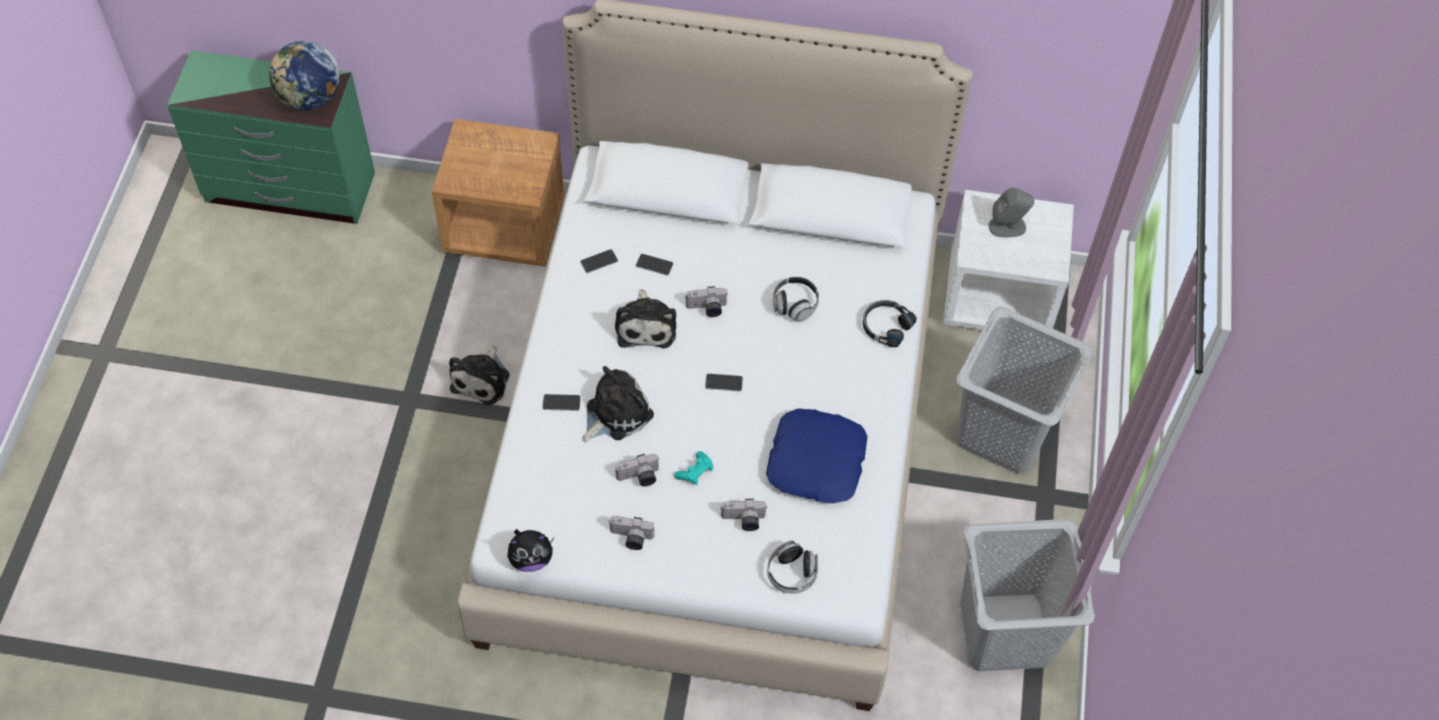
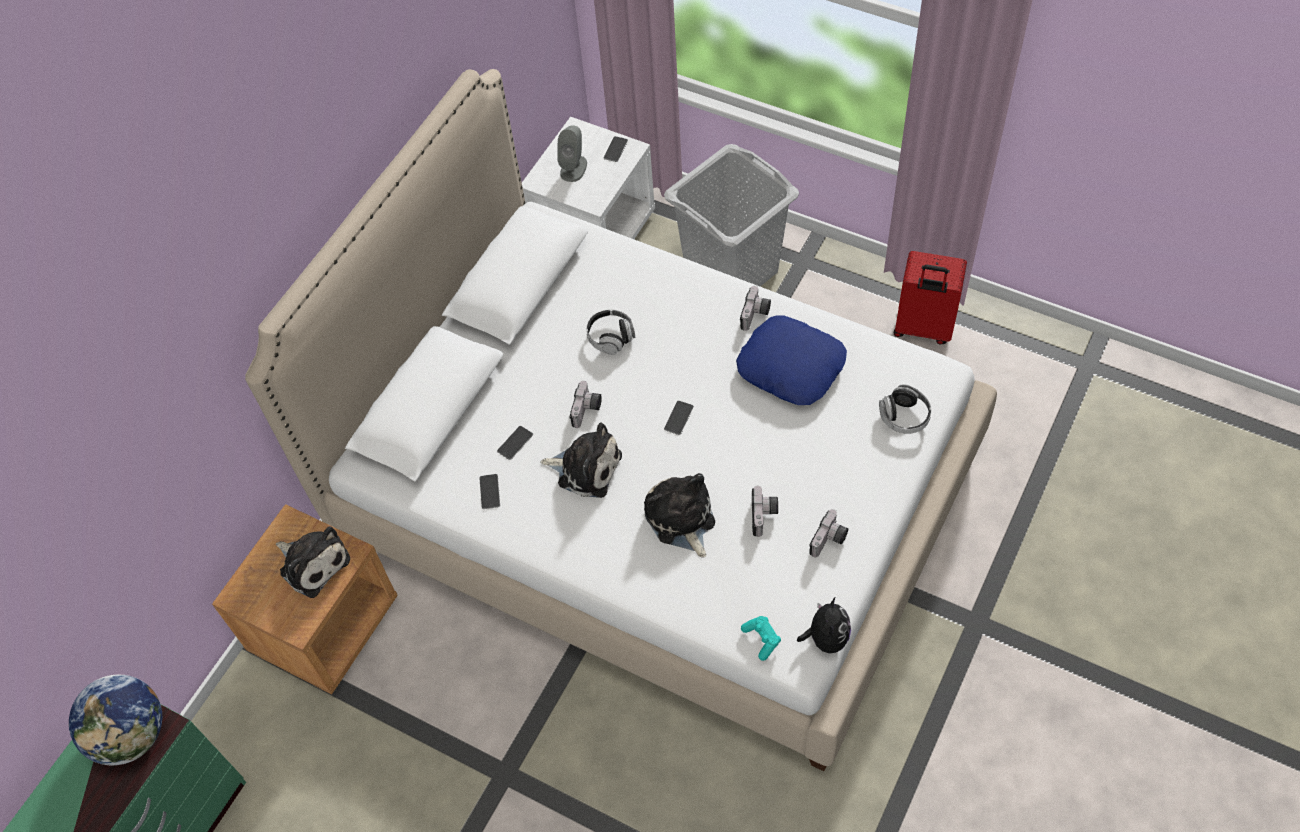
camera: 65 degrees left, 0 degrees up
plush toy [449,346,509,405] -> plush toy moved to [276,526,350,598]
phone [543,394,581,411] -> phone moved to [604,136,628,162]
turquoise game controller [674,451,713,485] -> turquoise game controller moved to [741,616,781,661]
camera [721,499,767,531] -> camera moved to [740,286,771,331]
black headphones [863,300,917,347] -> none
grey laundry basket [960,519,1095,671] -> red suitcase [894,251,967,345]

